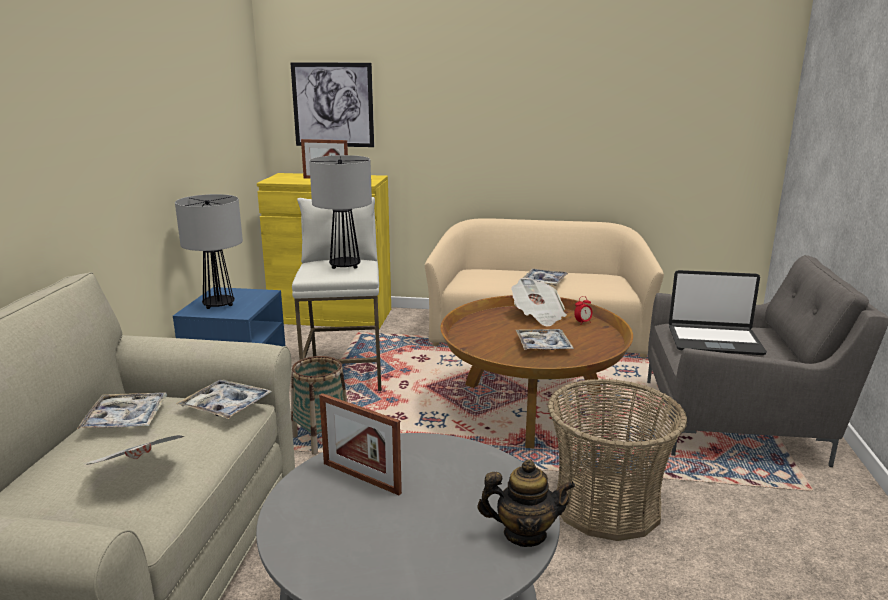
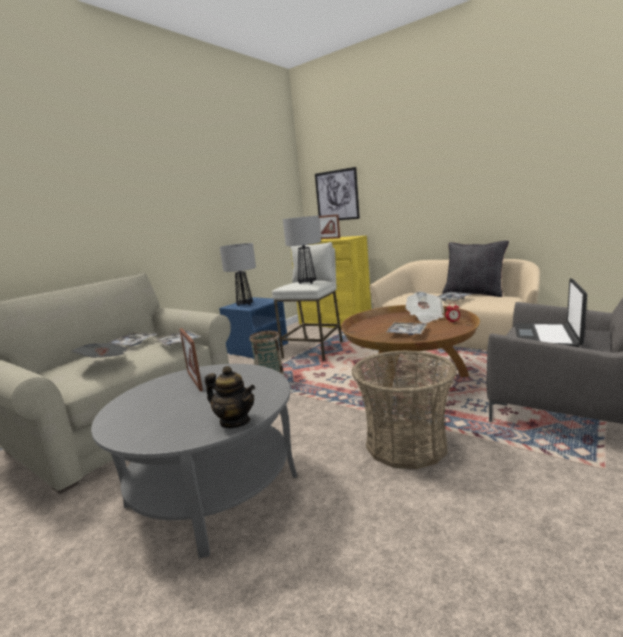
camera: 30 degrees right, 5 degrees down
laptop [669,270,767,355] -> laptop turned 75 degrees clockwise [514,278,587,347]
none -> black pillow [442,241,509,297]

